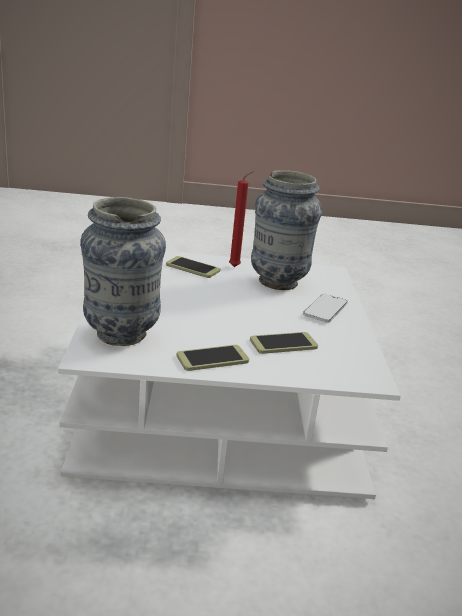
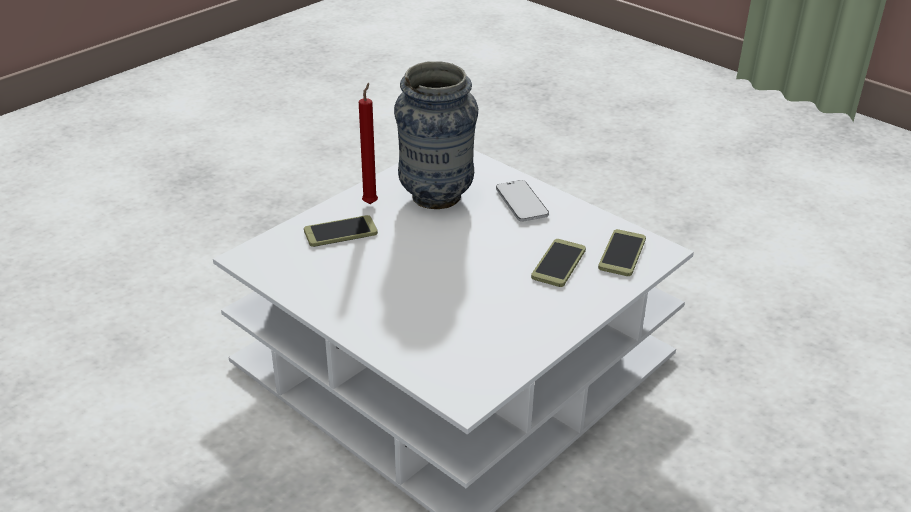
camera: 45 degrees left, 10 degrees up
vase [80,197,166,346] -> none
phone [176,345,249,371] -> phone moved to [598,229,646,276]

